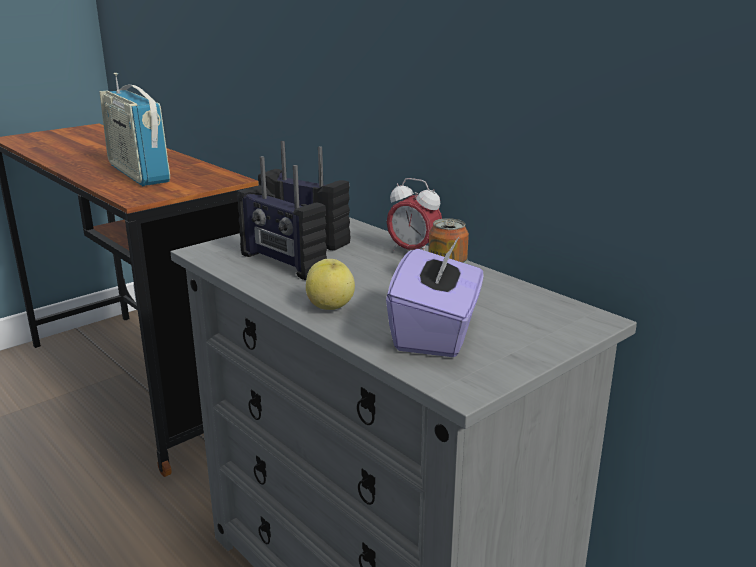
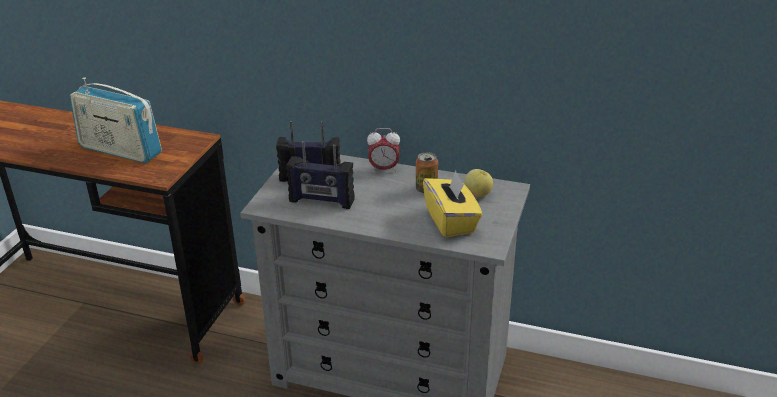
camera: 30 degrees left, 10 degrees up
apple [306,259,355,310] -> apple moved to [465,169,493,197]
purple tissue box [386,237,484,357] -> yellow tissue box [423,171,482,238]

